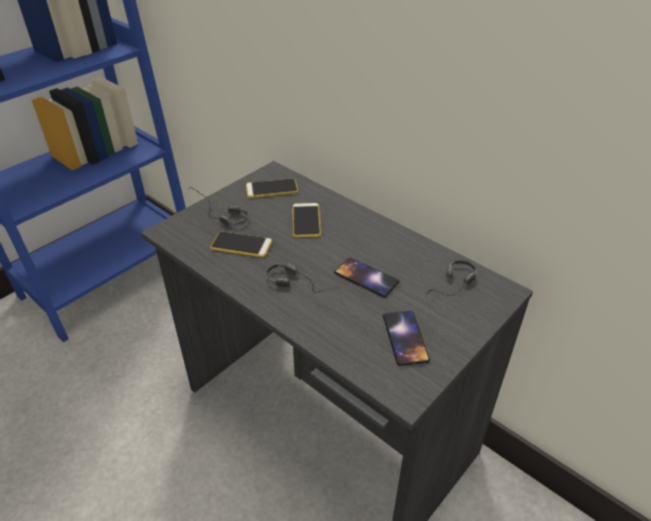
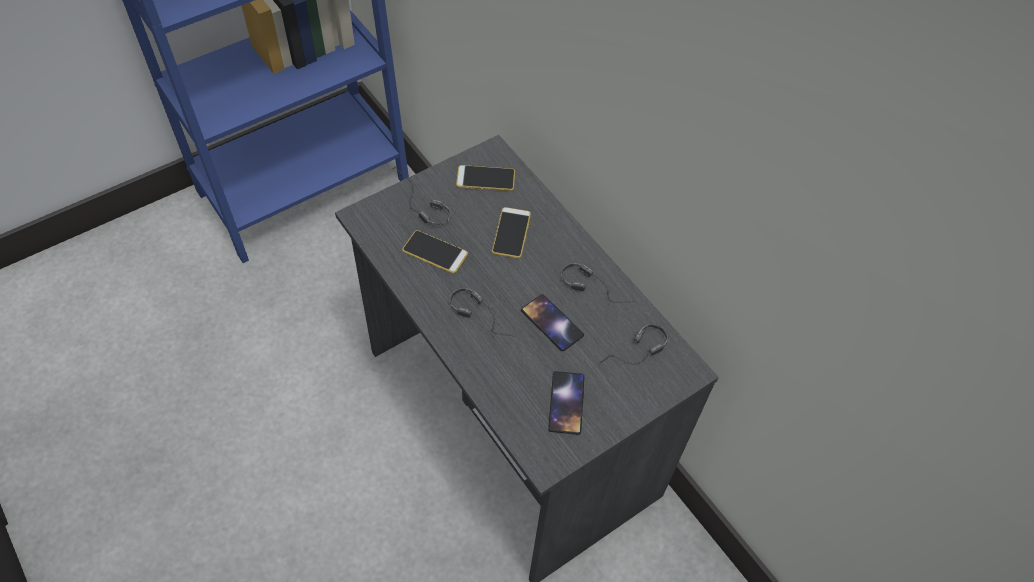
camera: 10 degrees right, 15 degrees up
none -> headphones [561,263,638,303]

